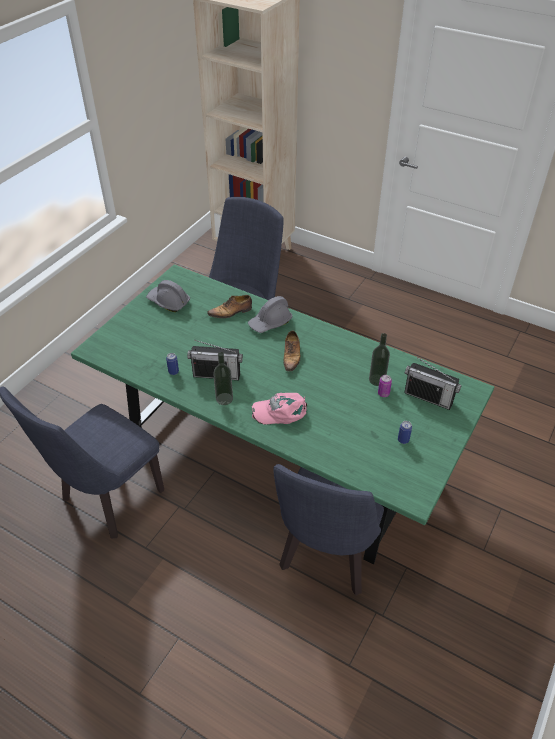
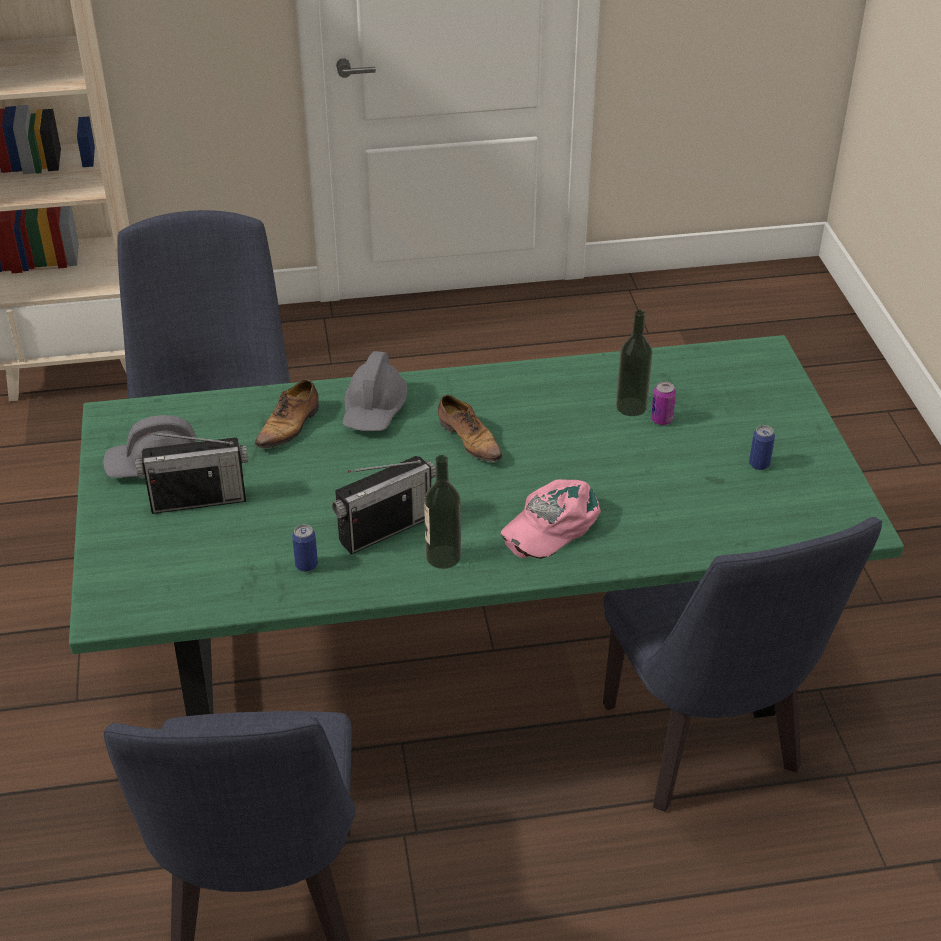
camera: 40 degrees left, 5 degrees down
radio [404,357,462,410] -> radio moved to [135,432,248,514]

